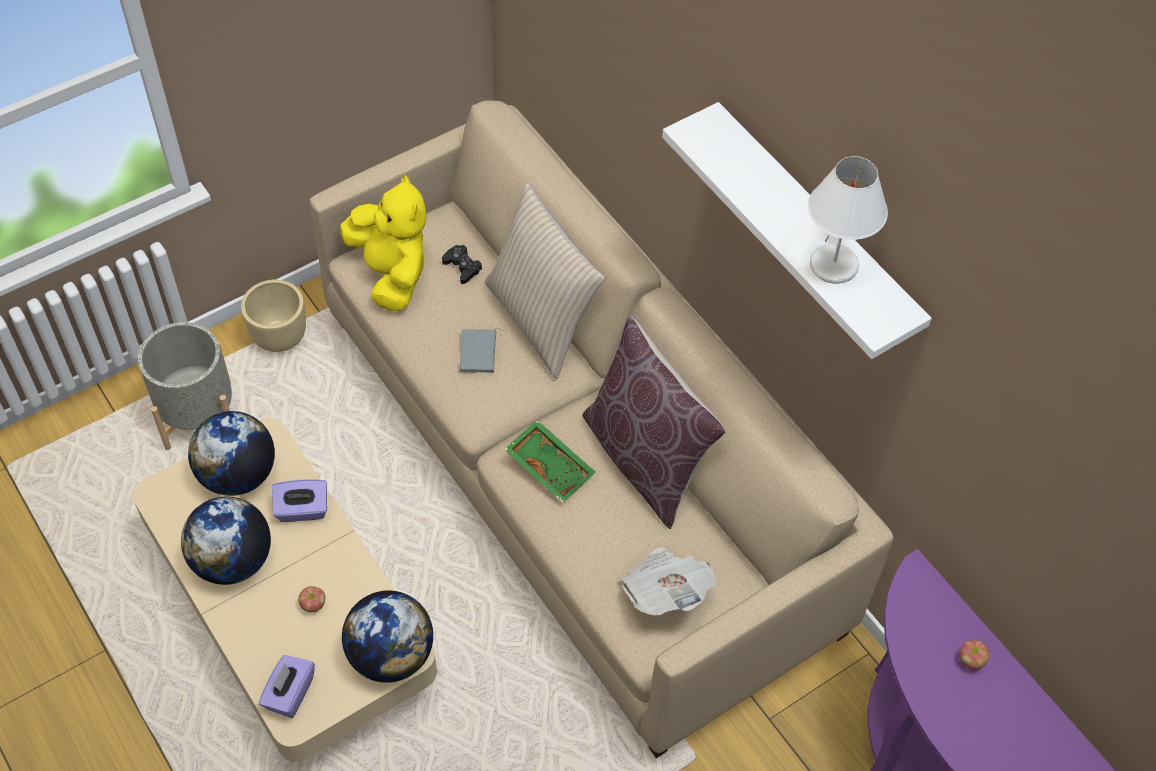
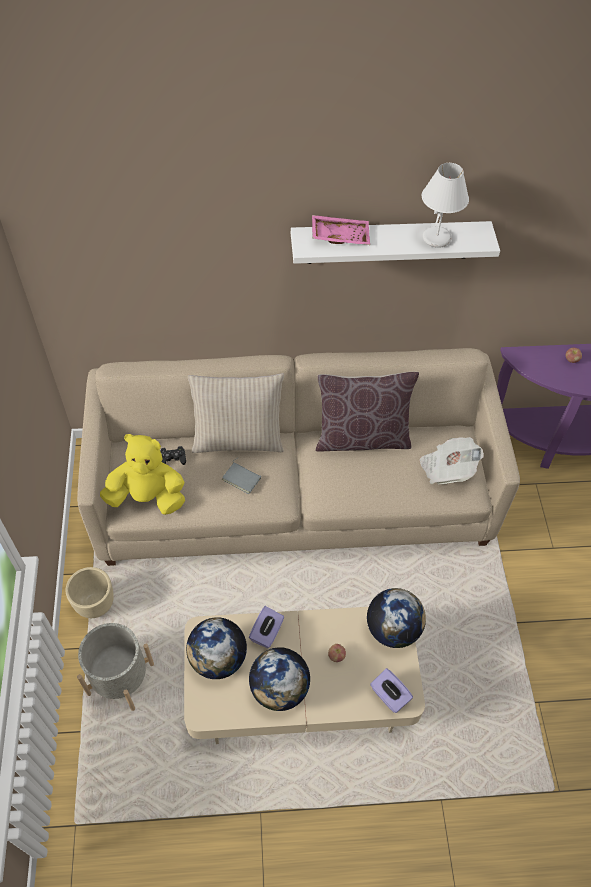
camera: 60 degrees left, 0 degrees up
green tray [504,420,595,502] -> none
none -> pink tray [312,215,370,245]

